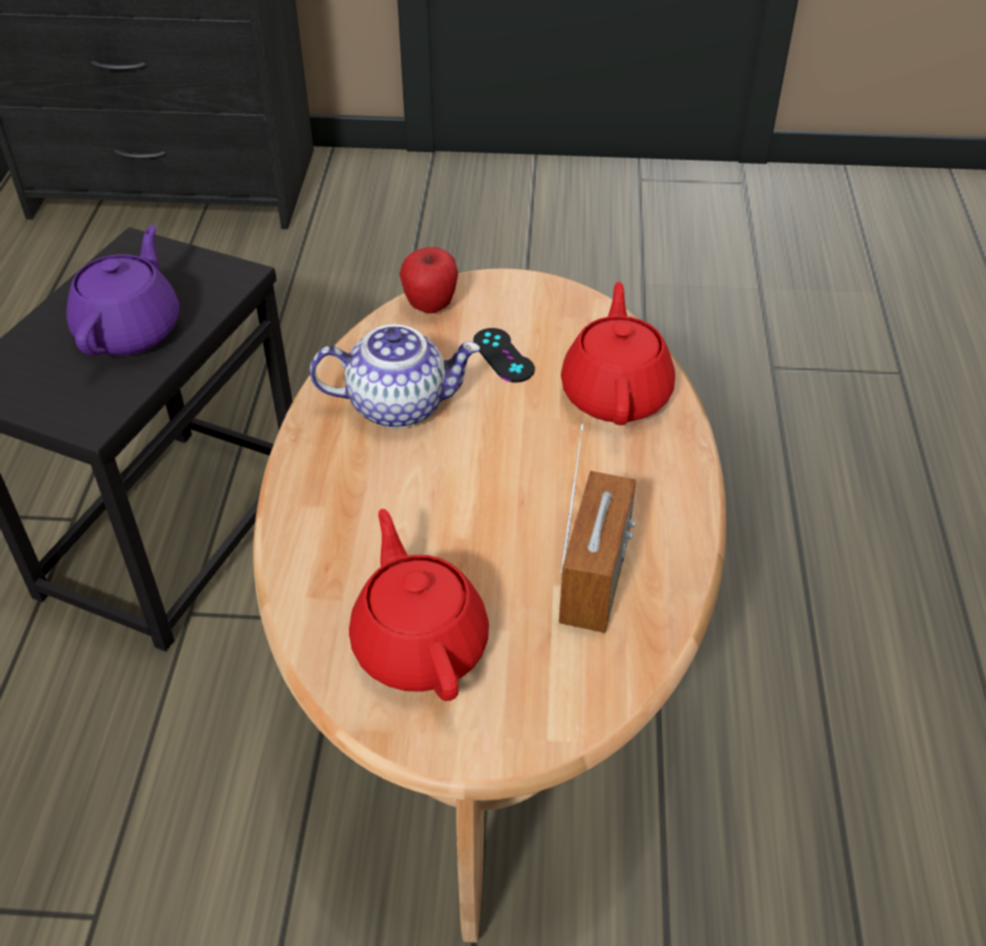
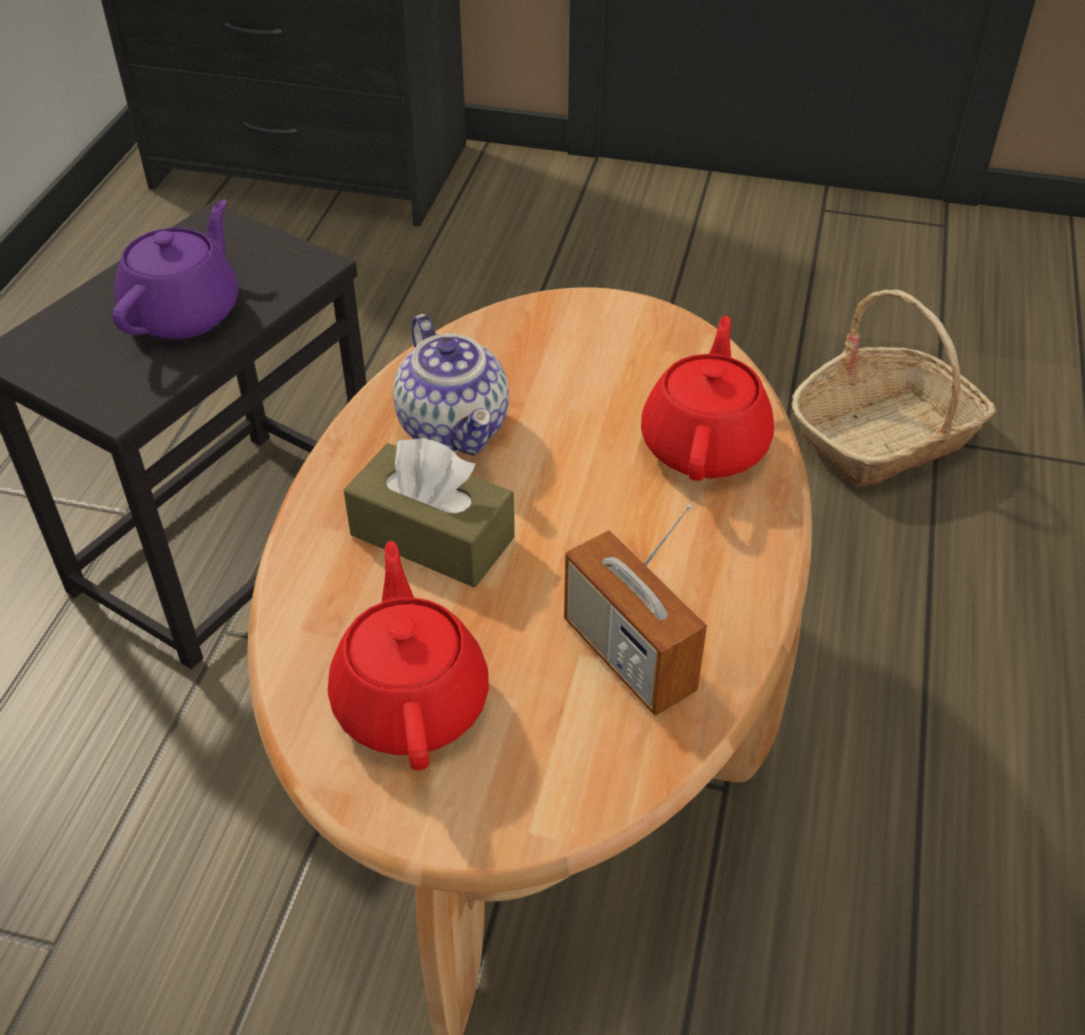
camera: 10 degrees right, 0 degrees up
teapot [310,324,480,428] -> teapot turned 60 degrees clockwise [393,314,509,456]
apple [399,247,458,313] -> none
black game controller [473,328,535,383] -> none
radio [559,424,636,633] -> radio turned 120 degrees clockwise [564,504,707,716]
none -> brown tissue box [343,438,515,587]
none -> basket [791,289,996,487]

